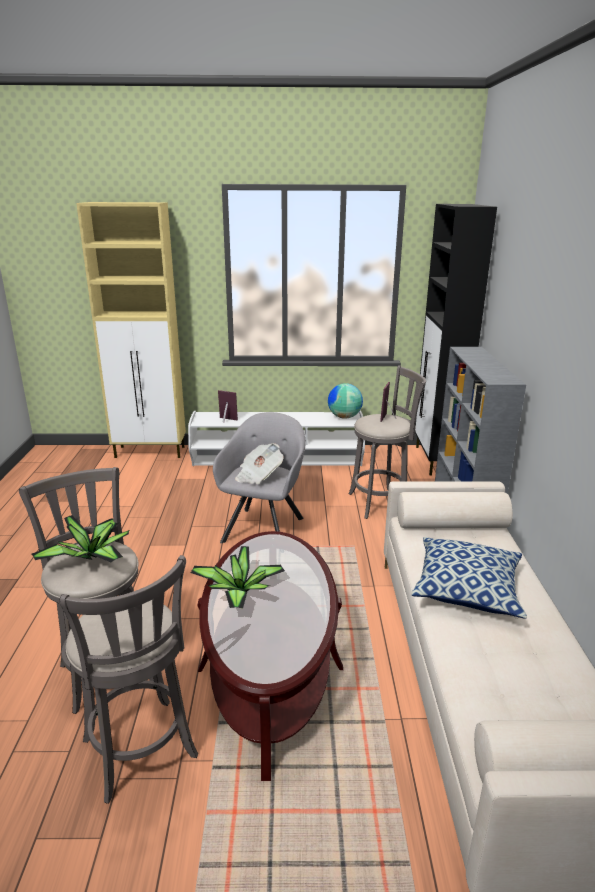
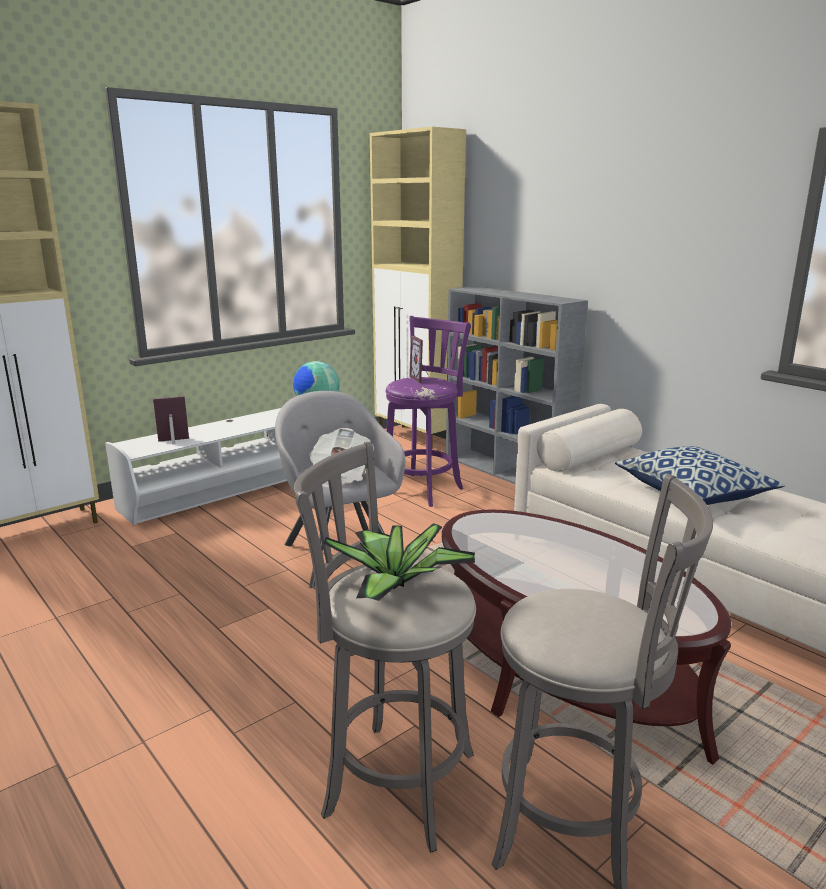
camera: 40 degrees left, 5 degrees down
potted plant [191,546,285,609] -> none
grey stool [349,366,426,519] -> purple stool [385,316,471,507]
black cabinet [415,204,497,476] -> beige cabinet [370,127,466,450]

